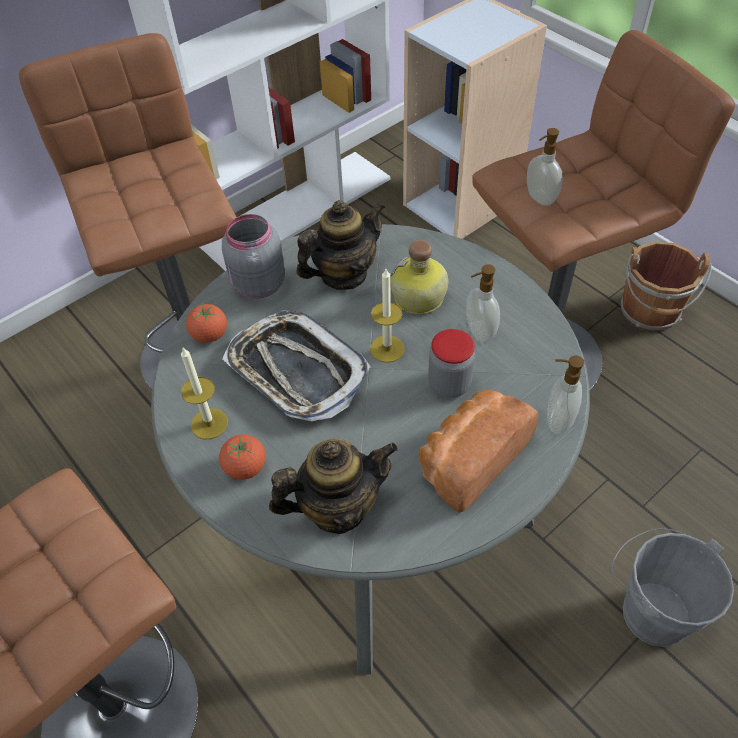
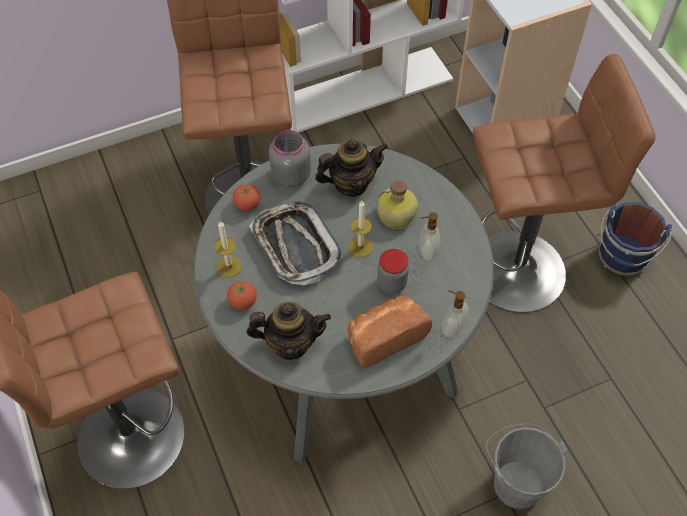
camera: 15 degrees right, 5 degrees up
soap dispenser [527,128,563,206] -> none
brown bucket [621,241,712,332] -> blue bucket [599,202,672,276]

